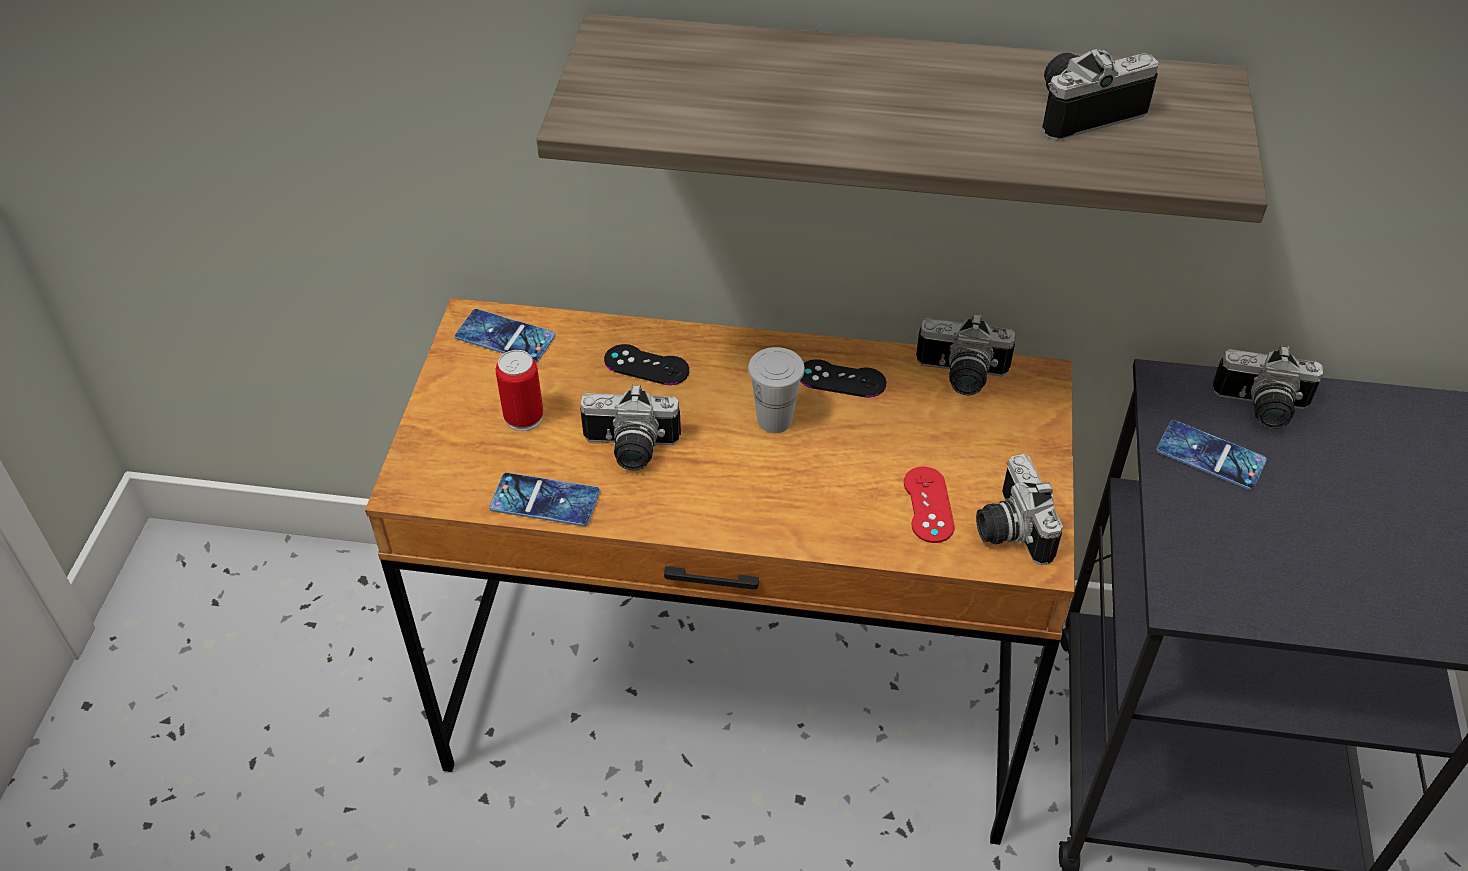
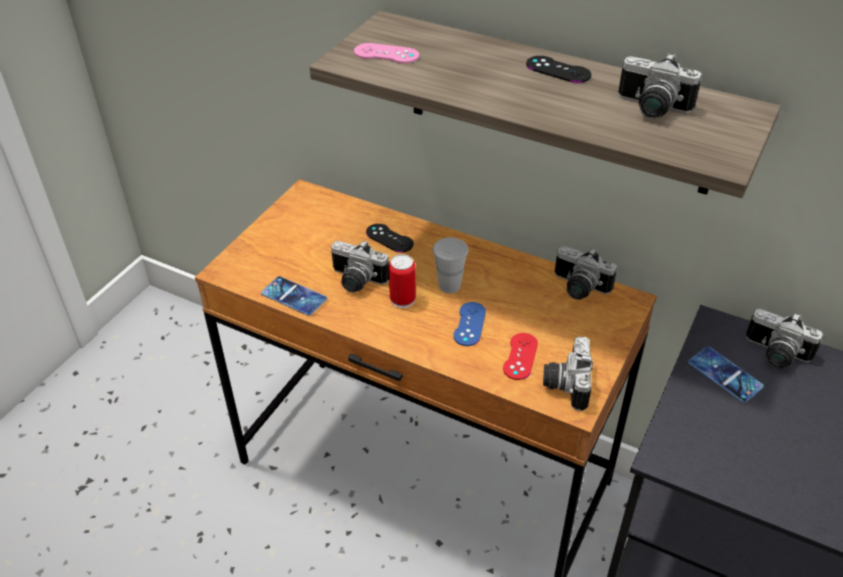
camera: 20 degrees right, 5 degrees down
phone [455,309,556,362] -> none
can [496,350,543,431] -> can moved to [389,254,416,308]
black game controller [800,359,886,398] -> black game controller moved to [526,56,591,83]
camera [1042,49,1159,140] -> camera turned 150 degrees counterclockwise [618,53,701,118]
none -> pink game controller [354,43,419,64]
none -> blue game controller [453,302,486,346]

